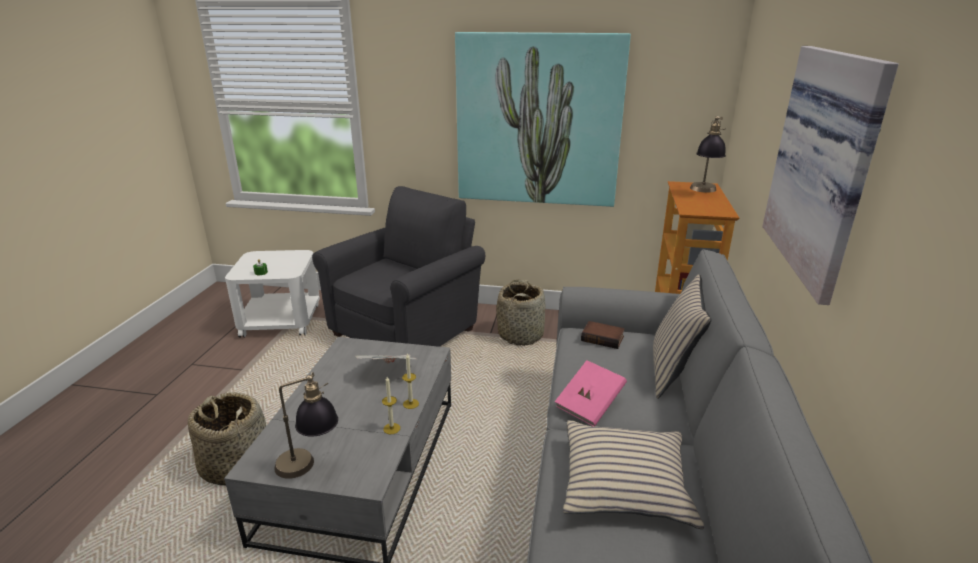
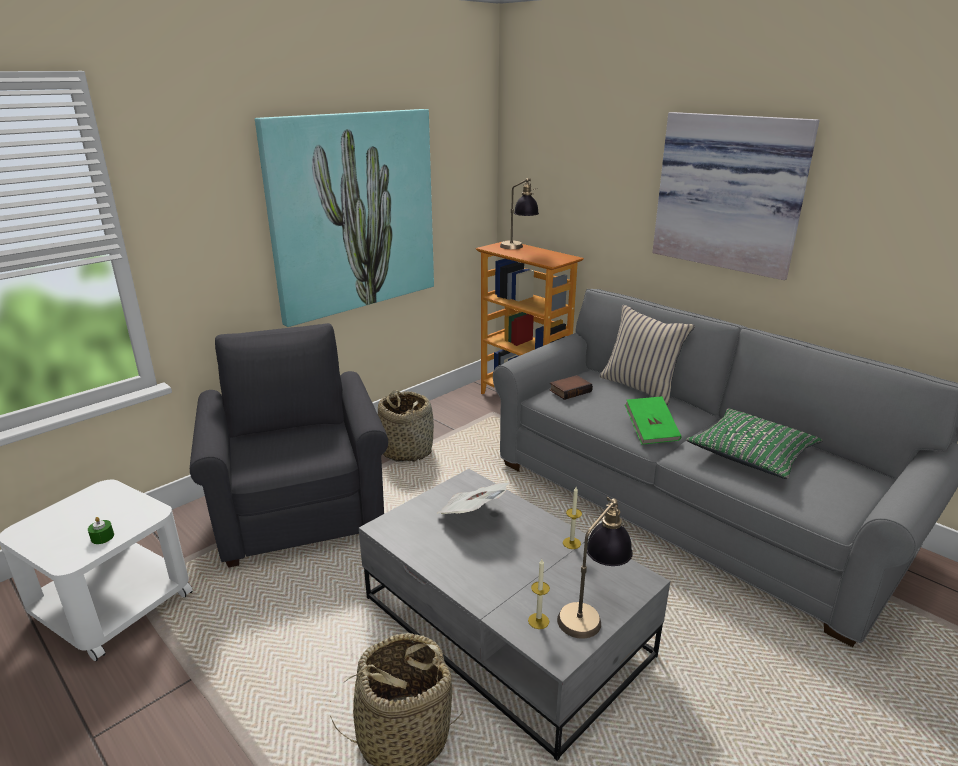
camera: 55 degrees left, 0 degrees up
candle [402,353,419,409] -> candle moved to [528,559,550,629]
pink book [555,360,627,426] -> green book [625,396,681,445]
beige pillow [563,420,704,529] -> green pillow [686,409,823,479]

